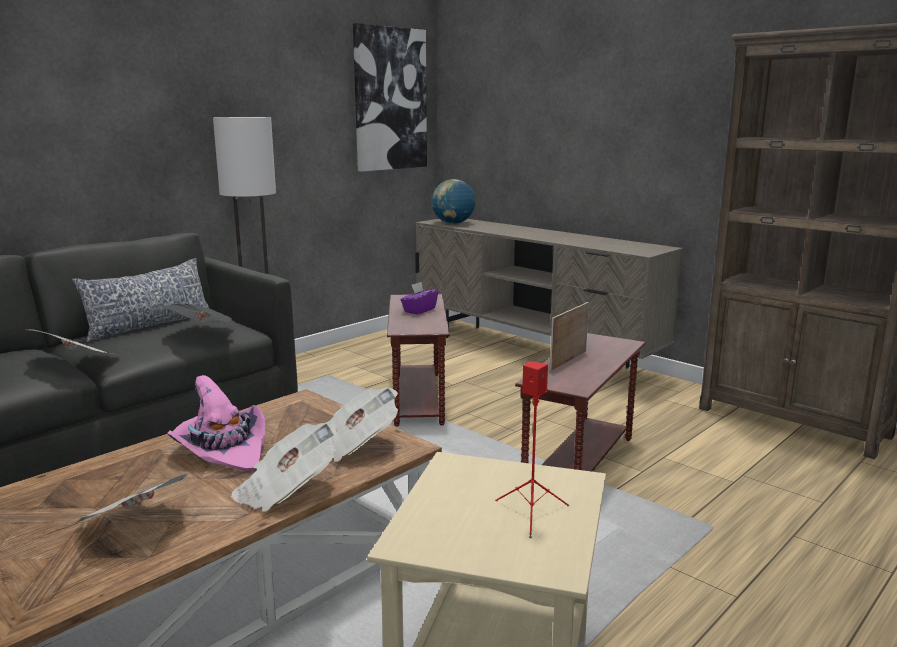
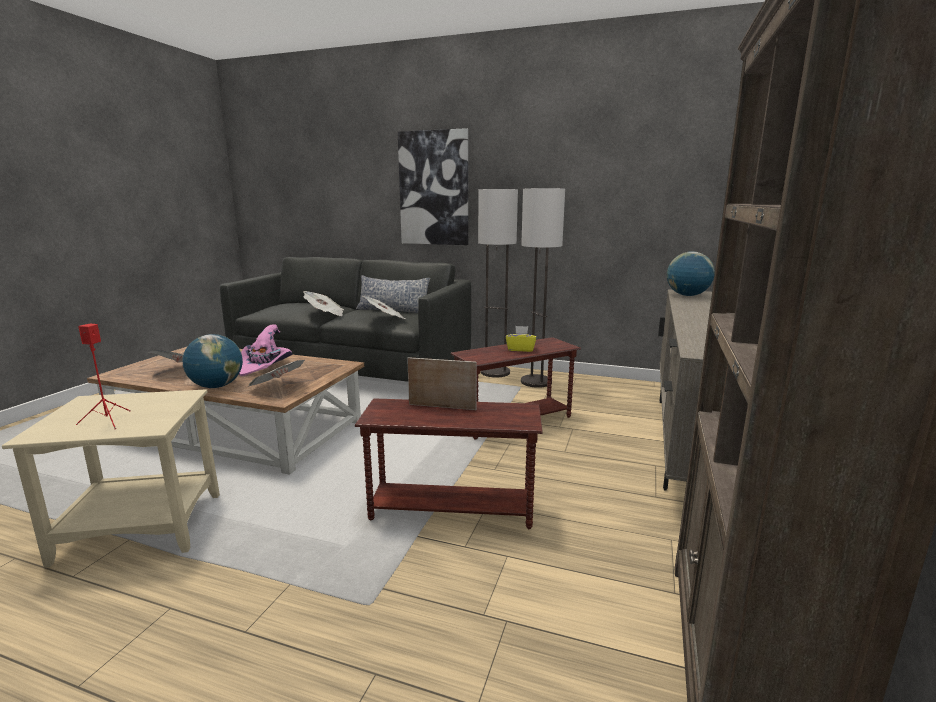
camera: 65 degrees right, 0 degrees up
newspaper [231,423,337,512] -> globe [182,334,243,388]
picture [353,23,427,172] -> picture moved to [398,128,468,245]
purple tissue box [401,282,438,315] -> yellow tissue box [506,326,536,352]
none -> floor lamp [521,188,565,388]

